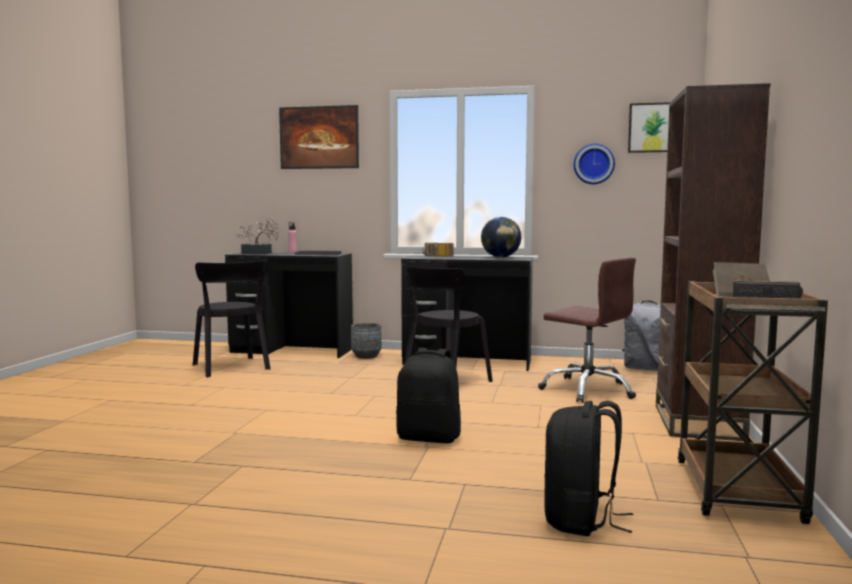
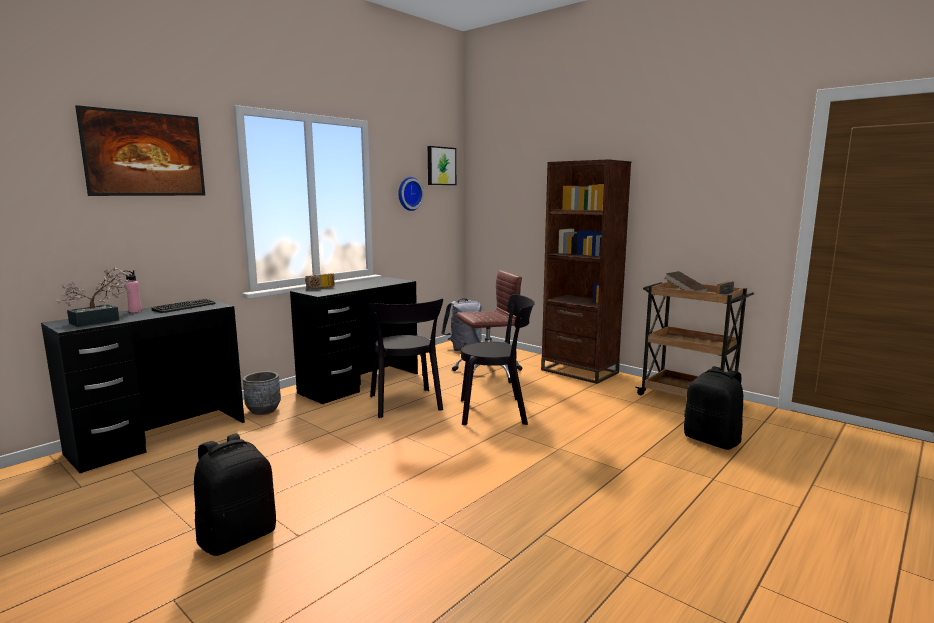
camera: 60 degrees left, 5 degrees up
black chair [193,260,270,378] -> black chair moved to [461,294,535,425]
black backpack [396,348,461,444] -> black backpack moved to [194,433,276,556]
globe [481,217,521,258] -> none

